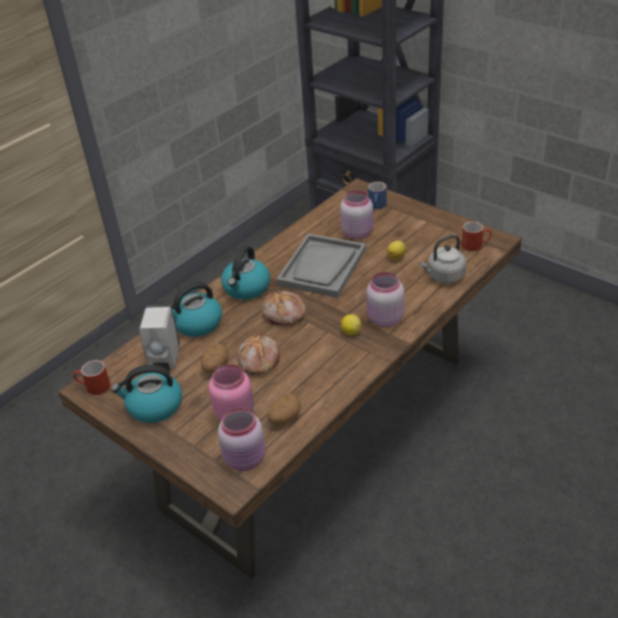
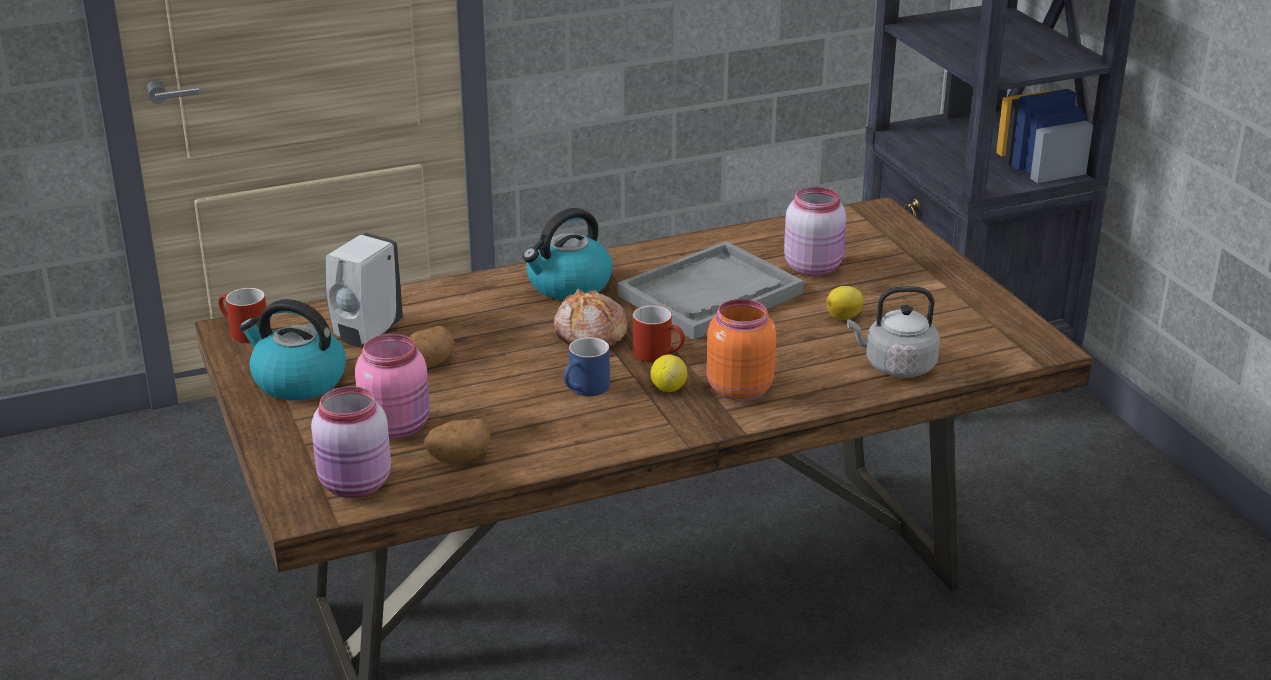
camera: 25 degrees right, 10 degrees down
kettle [171,282,222,337] -> none
bread [237,333,280,375] -> none
pink jar [366,272,404,327] -> orange jar [706,299,776,401]
blue mug [368,182,387,209] -> blue mug moved to [564,337,610,396]
red mug [462,222,492,251] -> red mug moved to [633,305,685,362]

